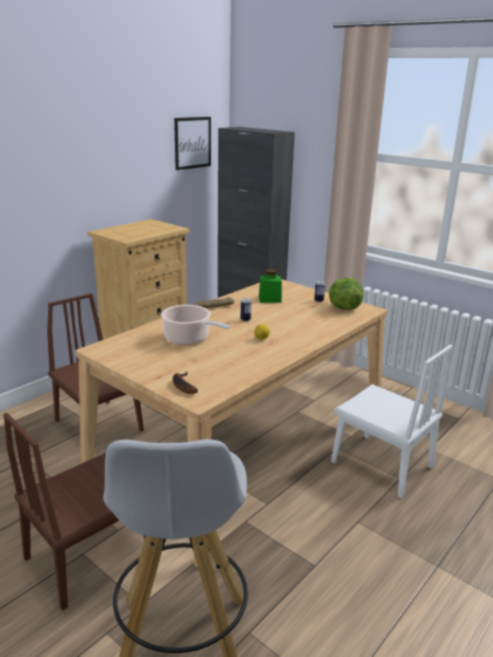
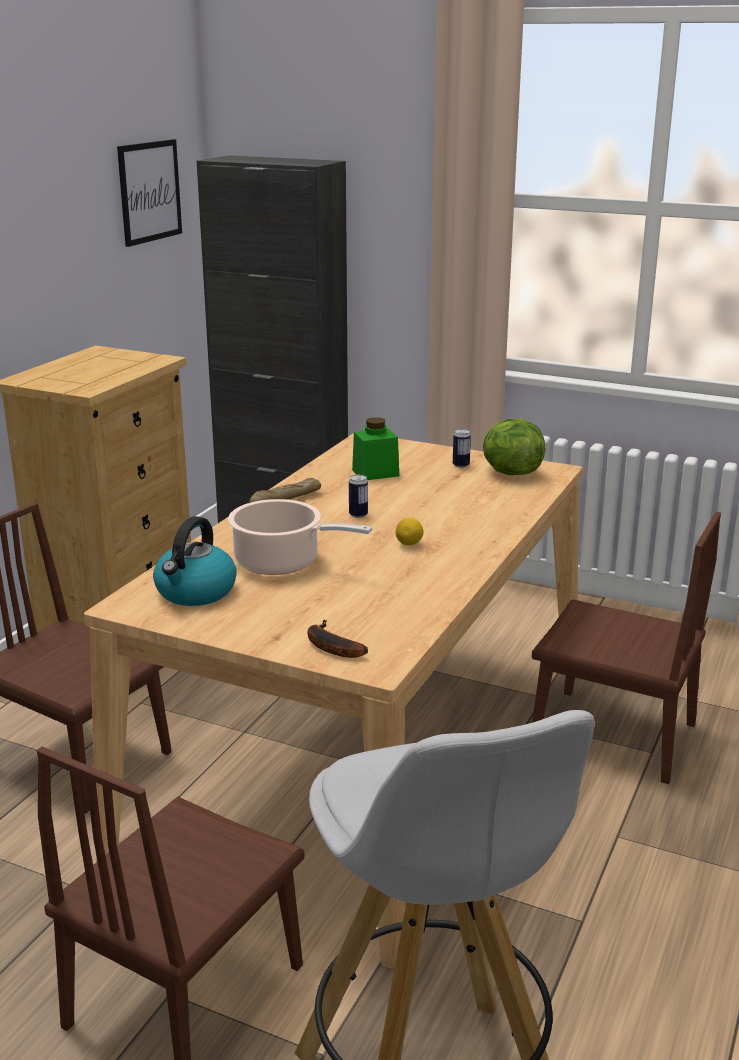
camera: 15 degrees left, 0 degrees up
white chair [331,345,453,499] -> brown chair [532,512,721,784]
none -> kettle [153,516,237,606]

